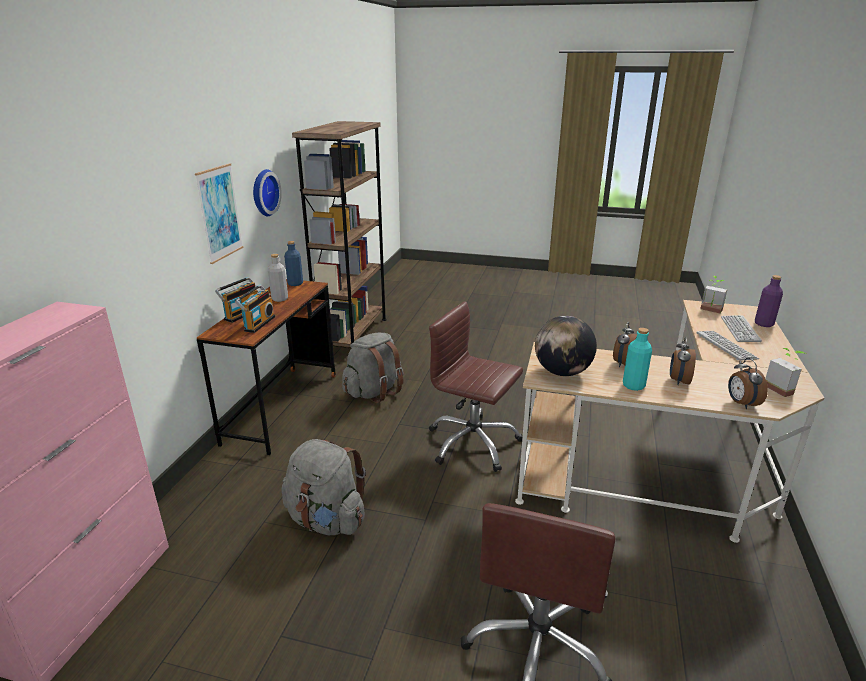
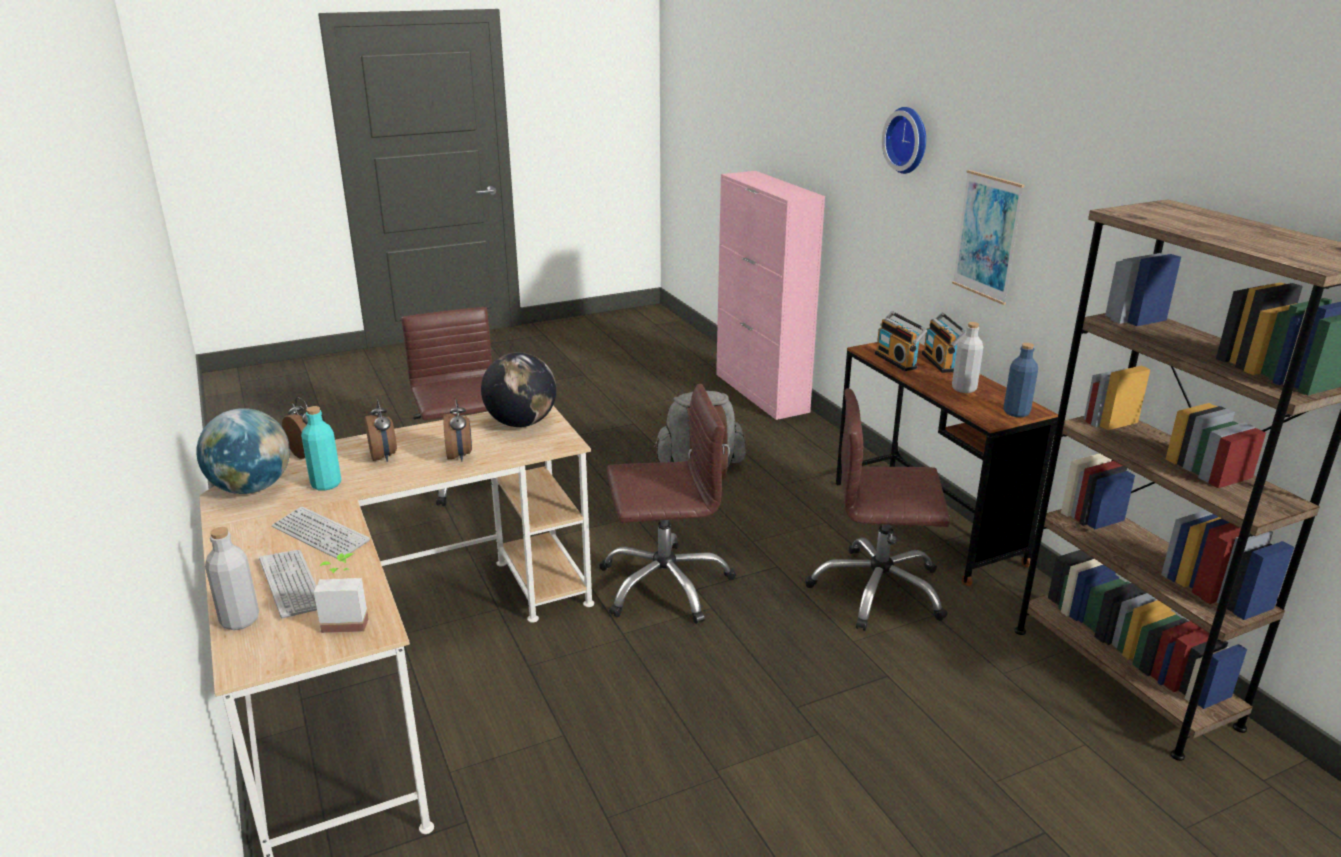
camera: 140 degrees right, 0 degrees up
wall clock [253,169,282,216] -> wall clock moved to [882,107,926,174]
grey backpack [342,333,404,403] -> brown office chair [805,388,950,631]
turquoise bottle [623,328,652,391] -> turquoise bottle moved to [301,406,341,491]
purple bottle [755,275,783,327] -> grey bottle [205,527,259,630]
potted plant [765,348,806,397] -> globe [196,408,290,494]

